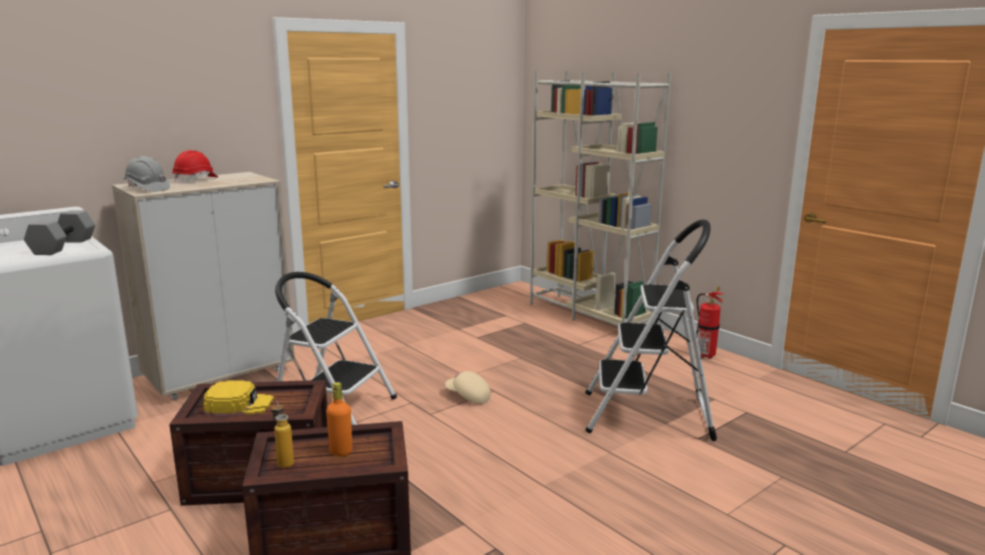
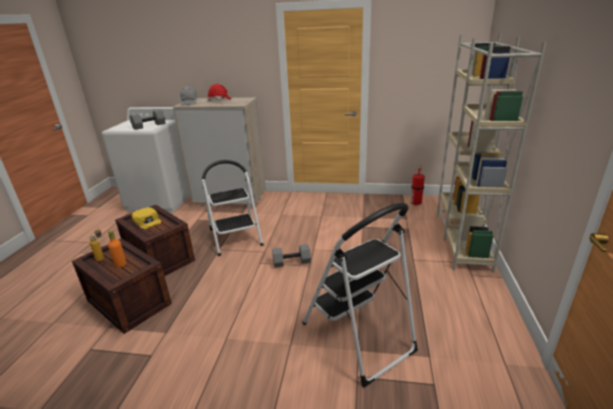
camera: 50 degrees right, 10 degrees up
beige cap [445,371,490,404] -> grey dumbbell [272,244,311,268]
fire extinguisher [692,286,724,359] -> fire extinguisher moved to [411,167,425,206]

